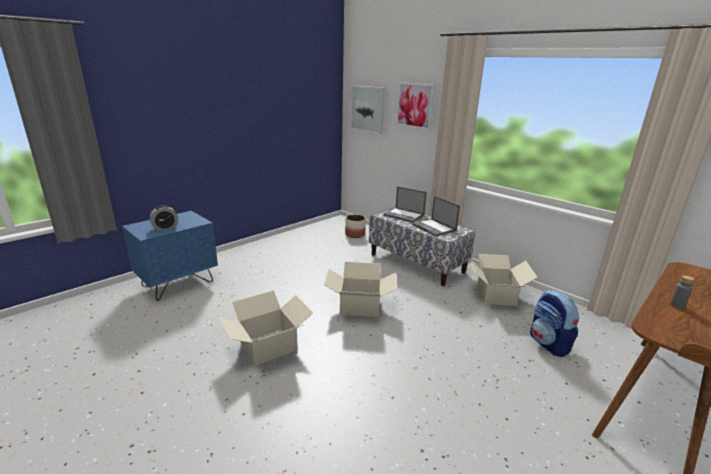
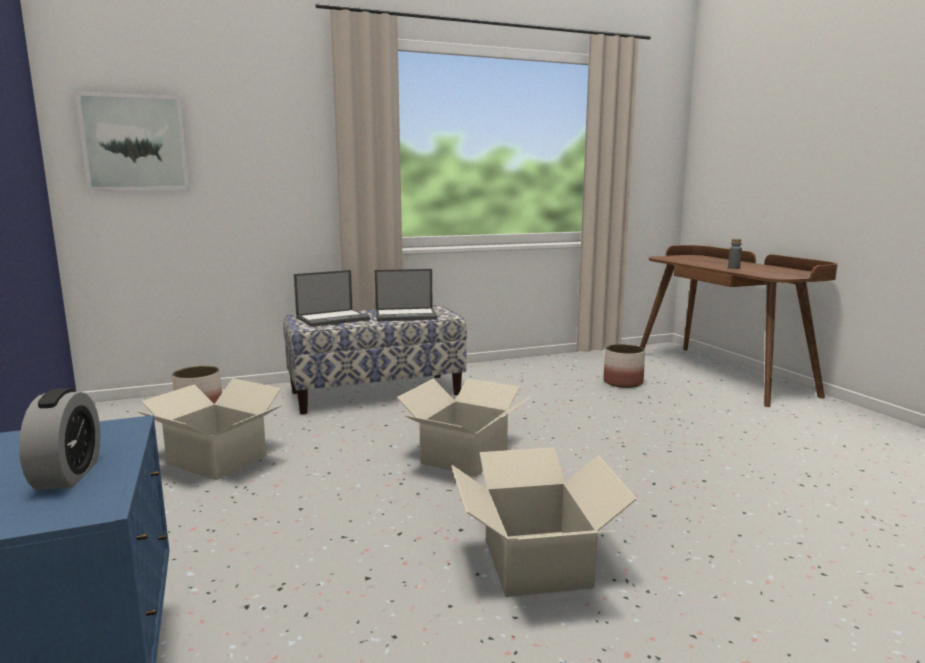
camera: 65 degrees left, 10 degrees down
picture [396,82,435,130] -> none
cardboard box [469,254,538,306] -> cardboard box moved to [135,378,284,480]
backpack [530,290,579,357] -> planter [603,344,645,388]

